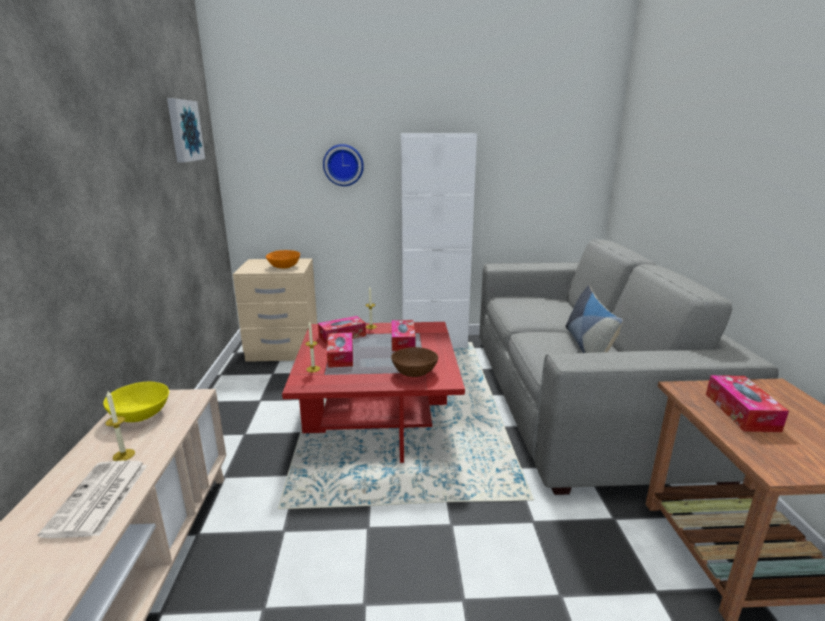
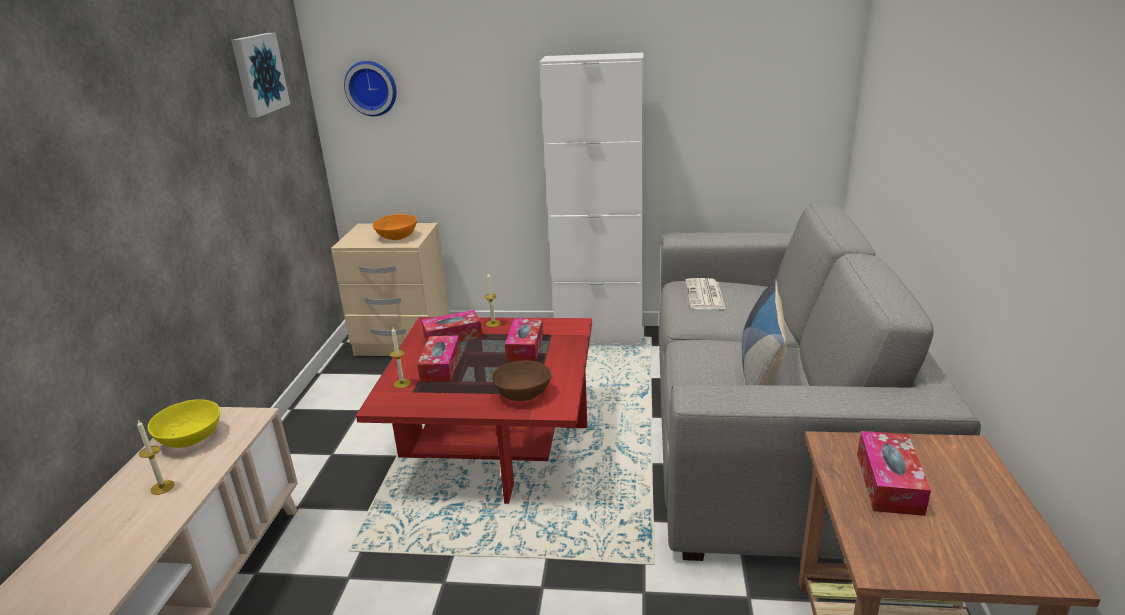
camera: 10 degrees right, 5 degrees up
newspaper [38,461,147,538] -> newspaper moved to [685,278,725,309]
wall clock [323,144,364,186] -> wall clock moved to [344,61,397,116]

